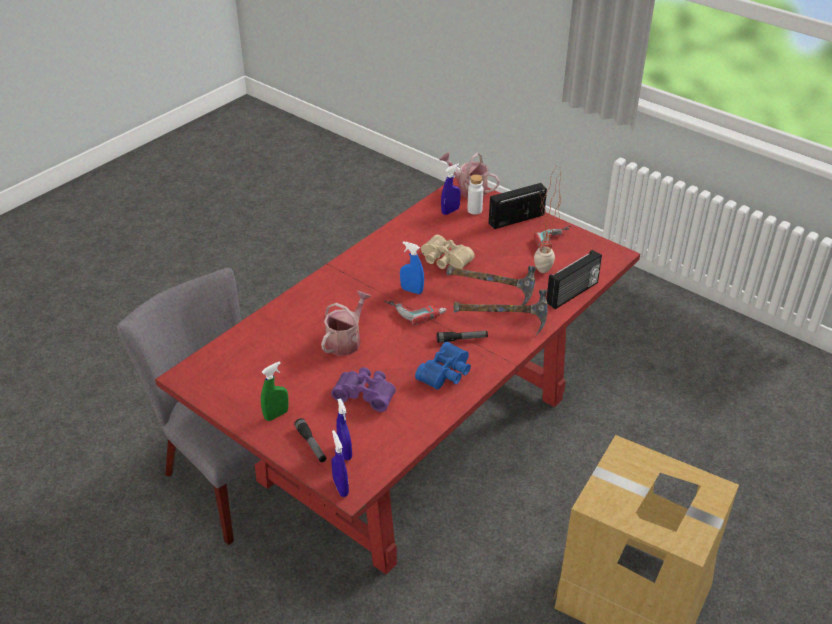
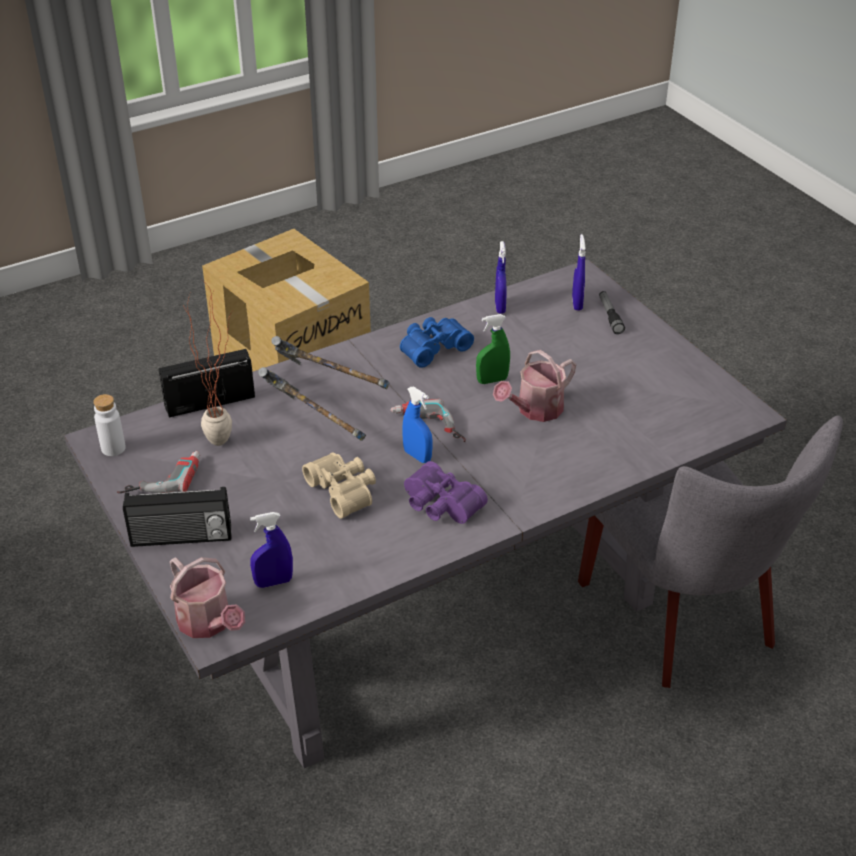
camera: 160 degrees left, 0 degrees up
red dining table [155,177,640,574] -> grey dining table [64,259,787,768]
green spray bottle [261,361,288,421] -> green spray bottle moved to [476,314,510,384]
purple binoculars [331,367,396,412] -> purple binoculars moved to [404,461,488,524]
blue spray bottle [331,430,349,497] -> blue spray bottle moved to [495,241,506,314]
flashlight [437,331,488,343] -> none
white bottle [467,175,483,215] -> white bottle moved to [93,394,126,456]

